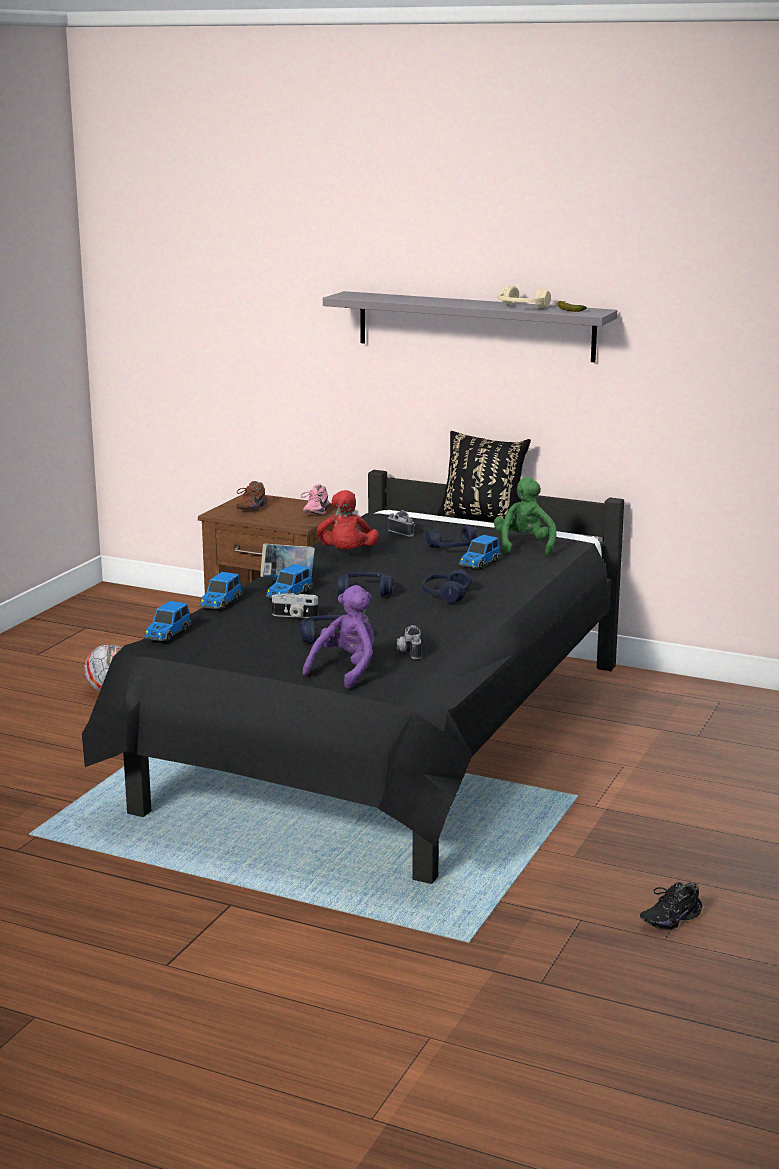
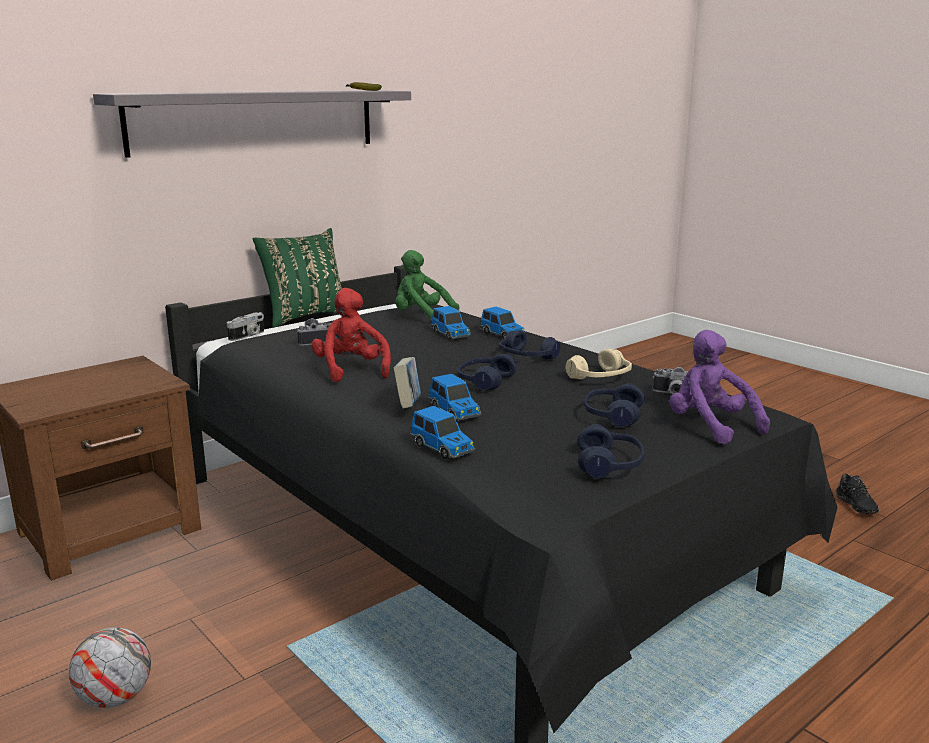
camera: 65 degrees left, 0 degrees up
toy car [144,601,192,641] -> toy car moved to [480,307,524,339]
brown shoe [236,481,267,511] -> none
camera [272,593,318,618] -> camera moved to [227,312,264,341]
pink shoe [301,485,330,515] -> none
red plush toy [317,490,379,550] -> red plush toy turned 135 degrees counterclockwise [311,288,391,382]
blue headphones [426,525,479,548] -> blue headphones moved to [577,424,645,479]
black pillow [437,431,531,519] -> green pillow [253,228,342,328]
beige headphones [498,286,551,308] -> beige headphones moved to [566,349,632,379]

